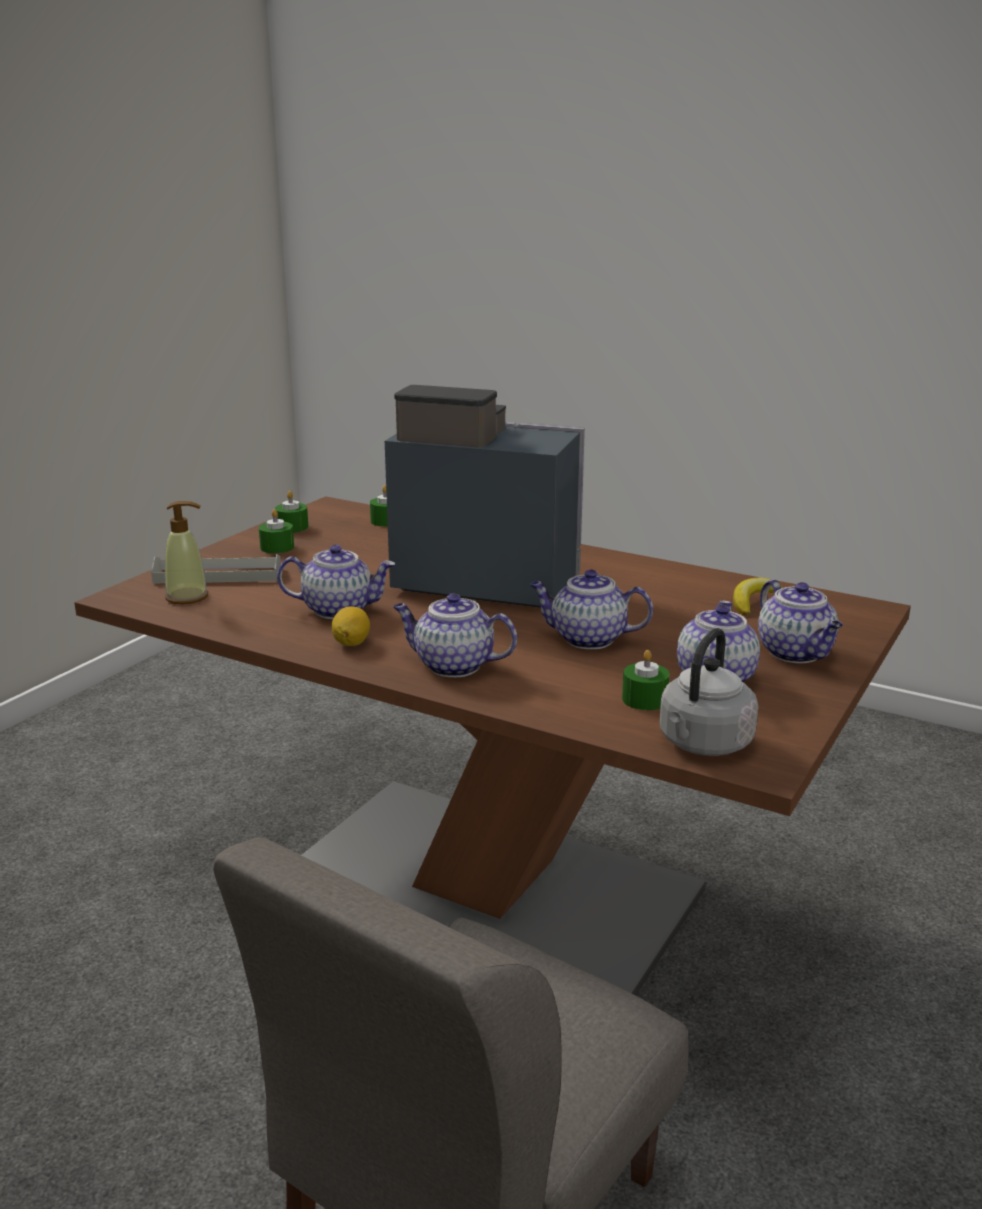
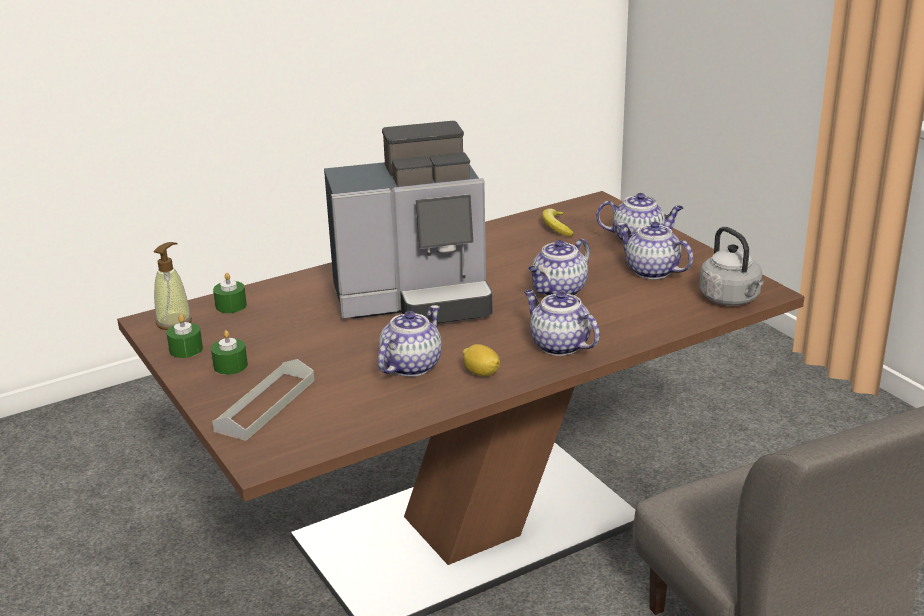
camera: 60 degrees left, 5 degrees up
soap dispenser [165,501,208,604] -> soap dispenser moved to [154,242,192,330]
coffee machine [385,385,585,608] -> coffee machine turned 150 degrees counterclockwise [324,121,493,323]
teapot [393,593,517,677] -> teapot turned 90 degrees clockwise [524,290,600,356]
green candle [622,650,670,710] -> none

